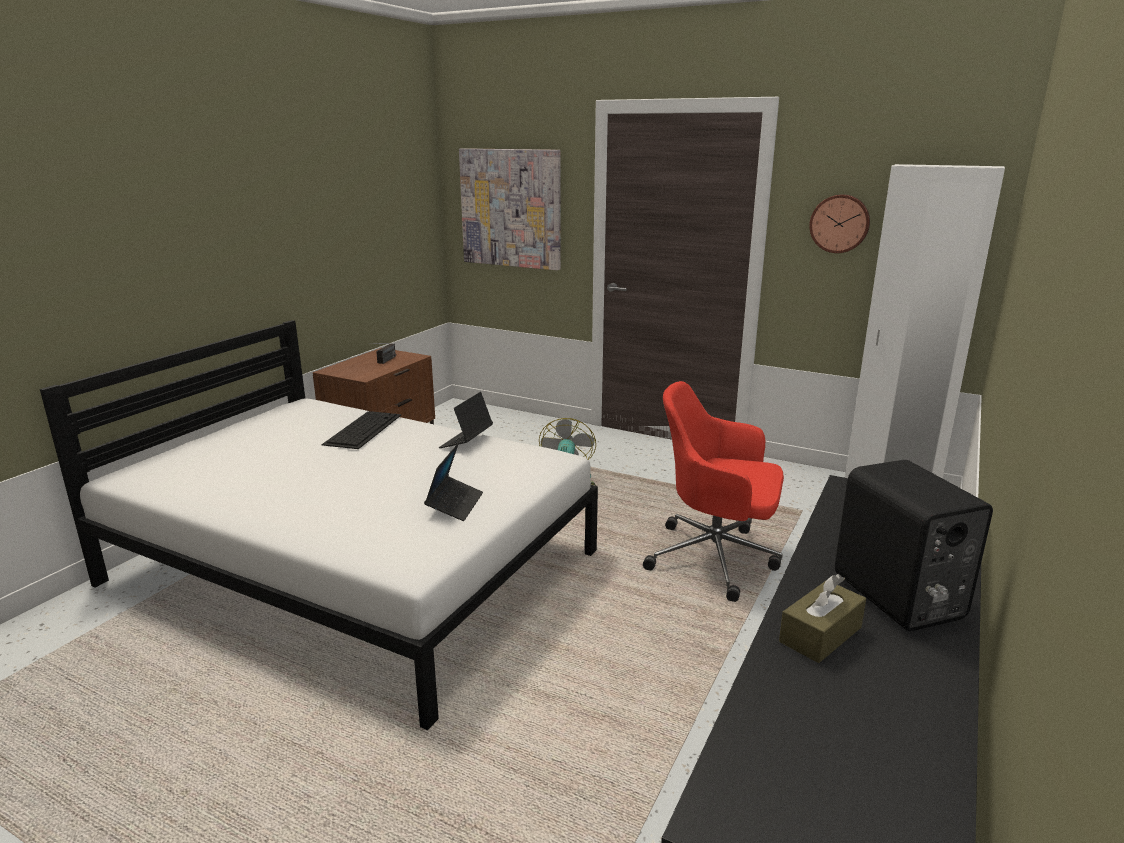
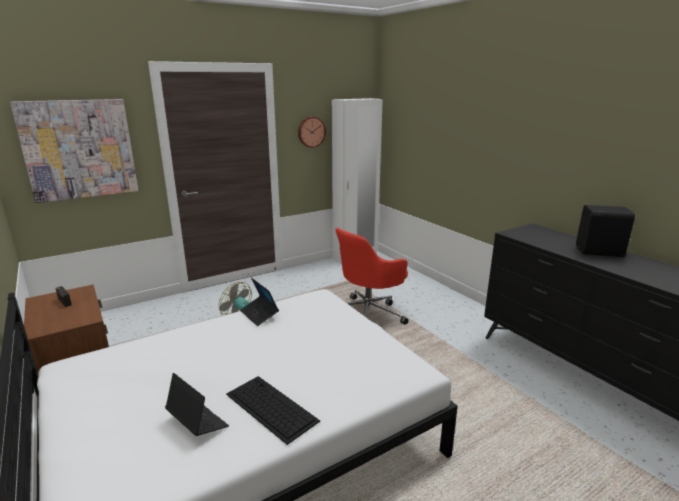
camera: 60 degrees left, 0 degrees up
keyboard [322,411,401,449] -> keyboard moved to [226,376,320,445]
laptop [424,443,483,521] -> laptop moved to [165,373,229,436]
brown tissue box [779,574,866,663] -> none

